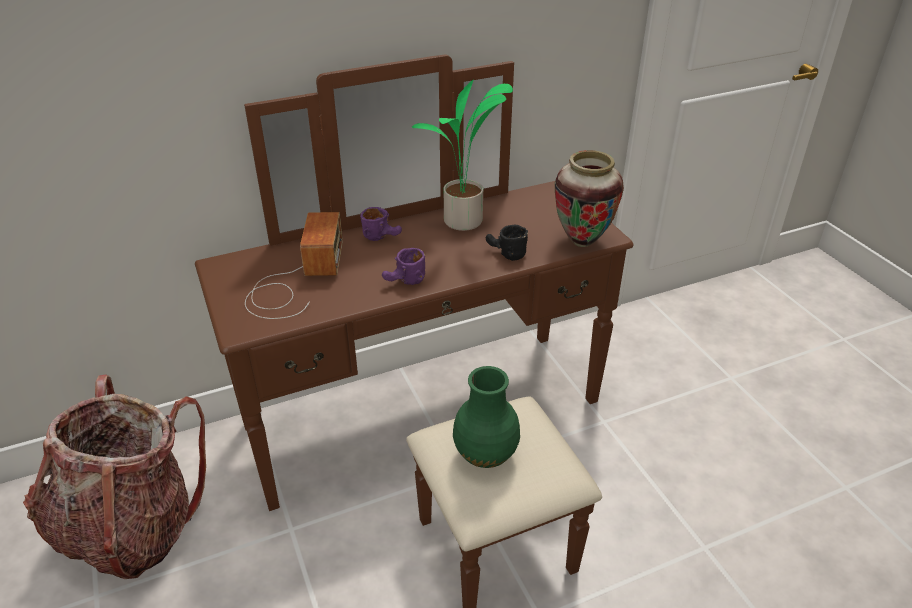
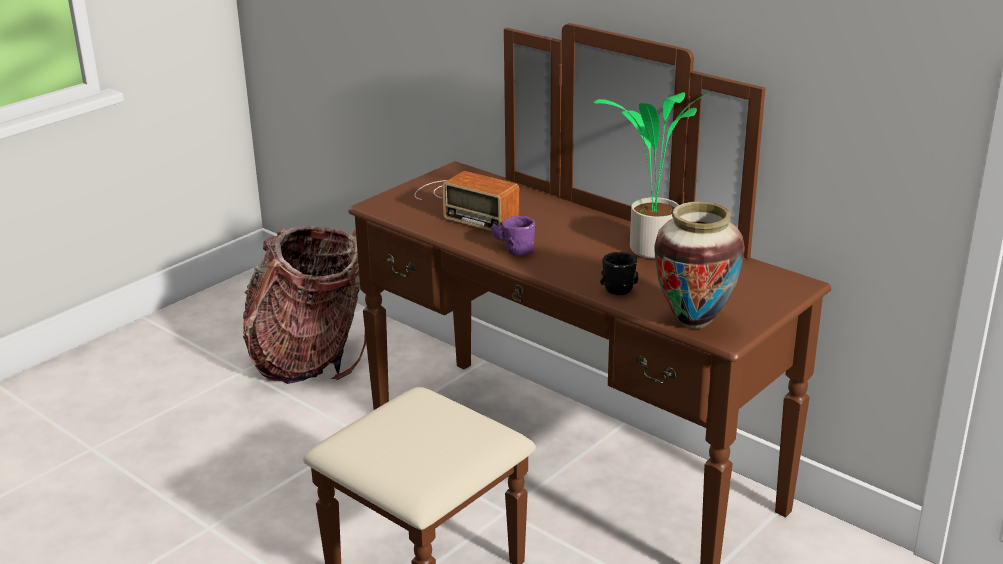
camera: 65 degrees right, 10 degrees down
radio [245,212,343,319] -> radio turned 60 degrees clockwise [414,171,519,231]
purple mug [360,207,402,241] -> none
green vase [453,366,520,468] -> none

